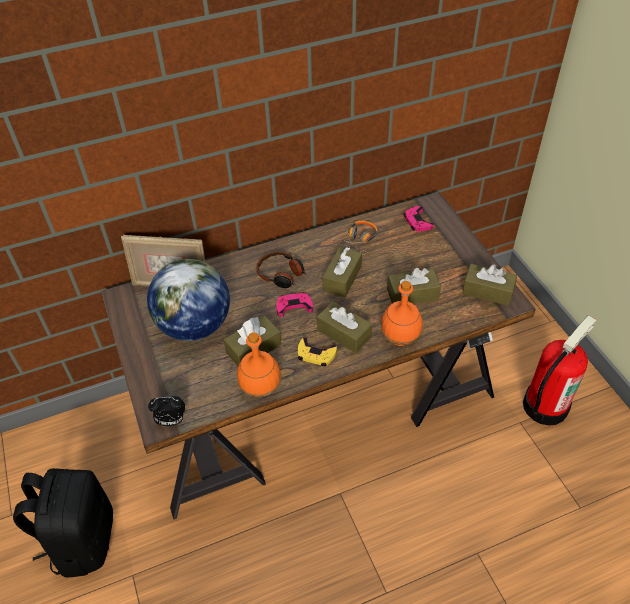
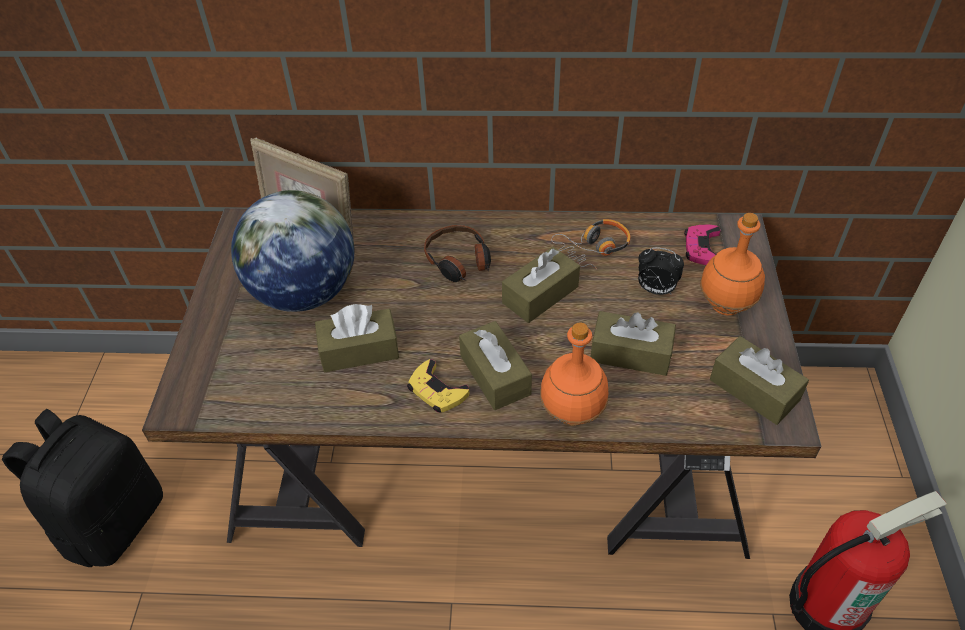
camera: 25 degrees right, 0 degrees up
alarm clock [148,396,185,426] -> alarm clock moved to [638,247,684,295]
orange bottle [237,332,281,397] -> orange bottle moved to [700,213,765,315]
pink game controller [276,292,313,317] -> none

